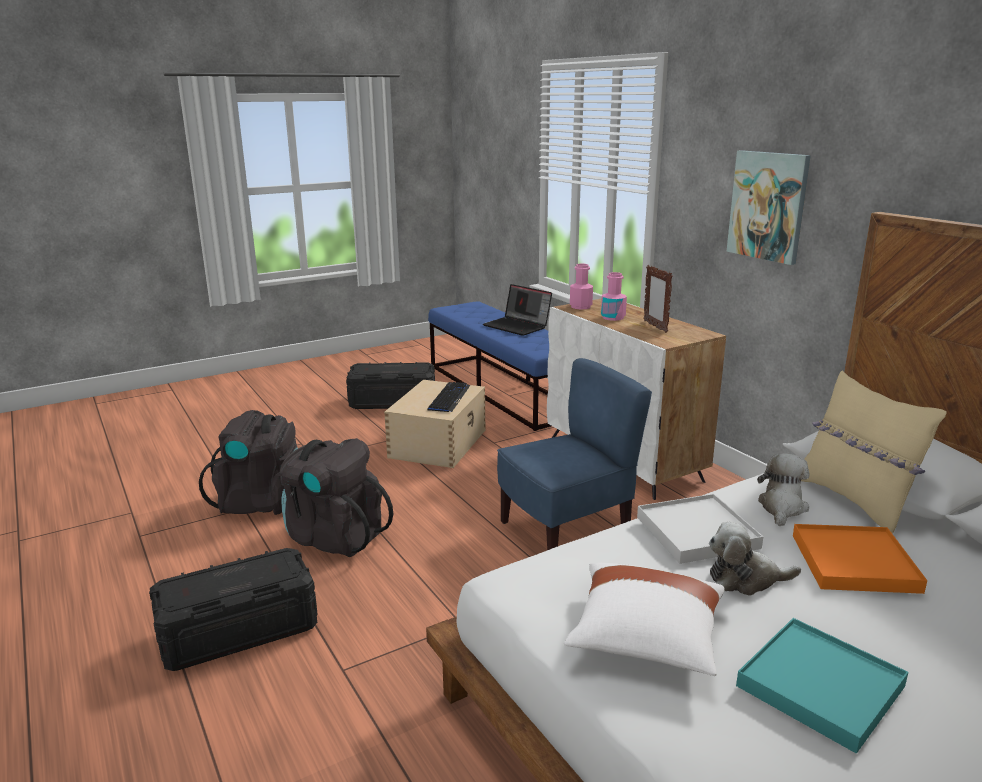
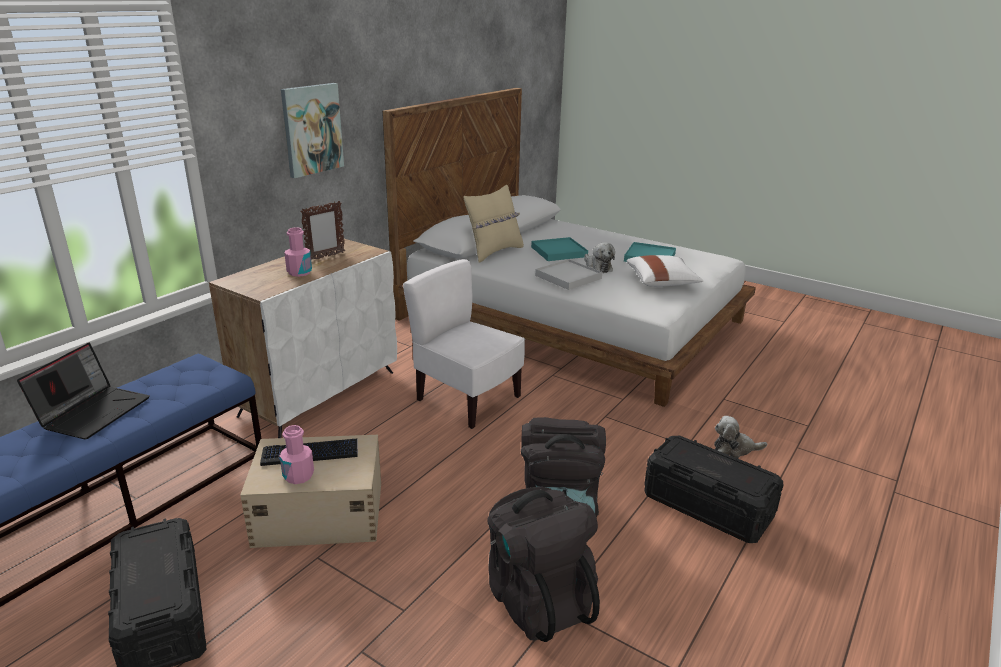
camera: 115 degrees left, 5 degrees up
blue chair [497,358,652,550] -> white chair [403,259,525,429]
pink bottle [570,263,593,310] -> pink bottle moved to [280,425,314,484]
plush toy [757,453,809,526] -> plush toy moved to [714,416,767,458]
orange tray [793,524,927,594] -> turquoise tray [531,237,588,261]

